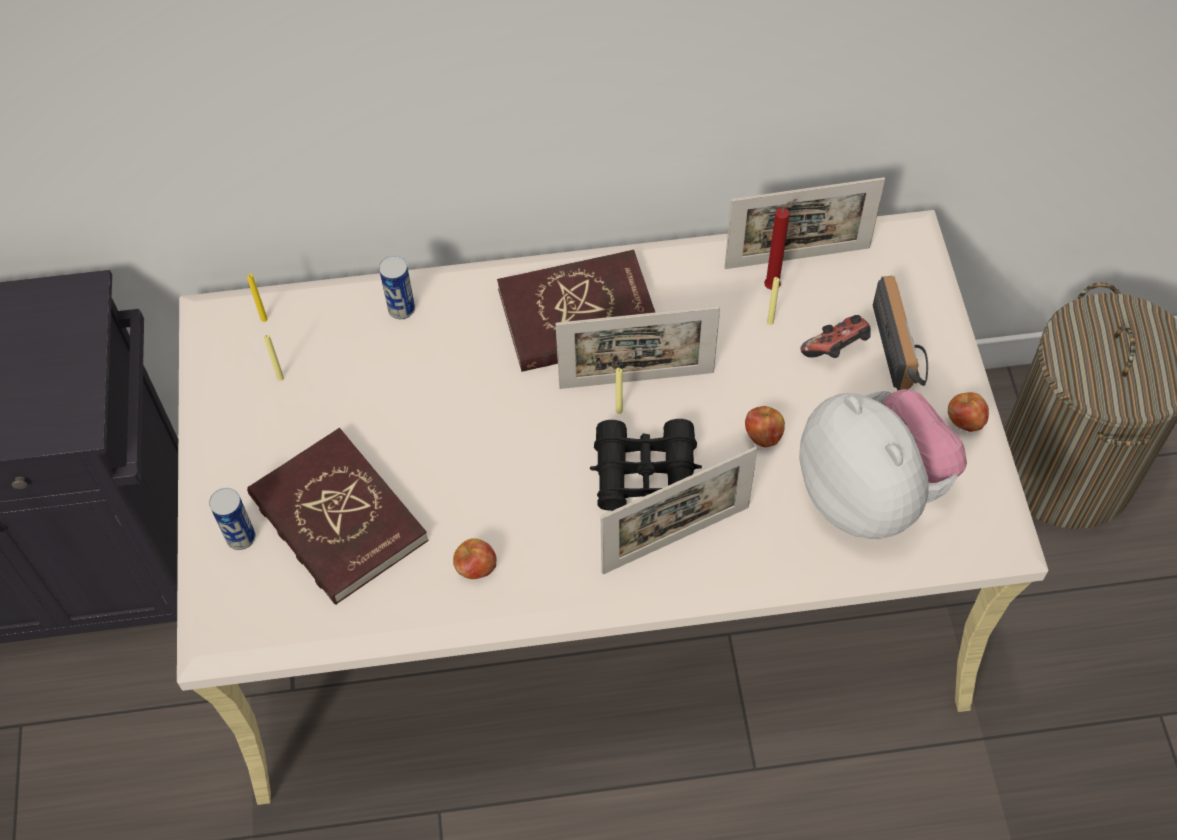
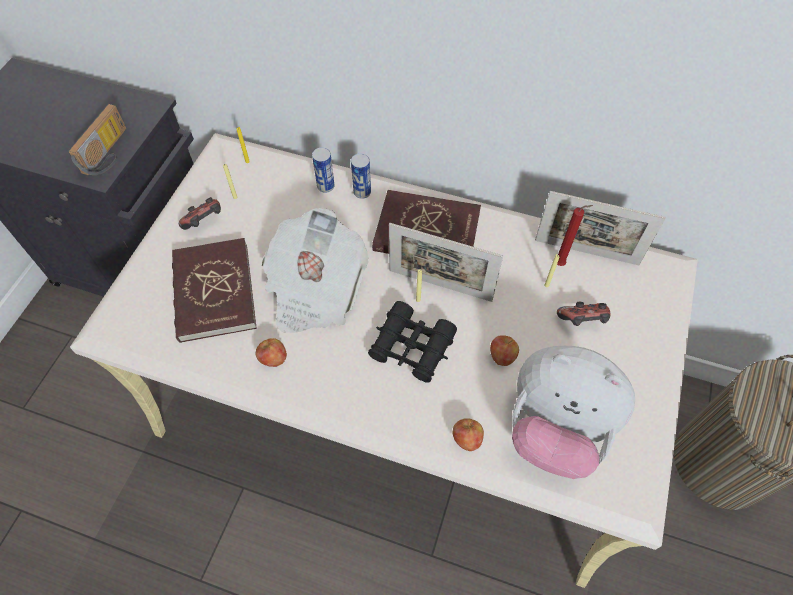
camera: 25 degrees right, 0 degrees up
can [209,488,255,550] -> can moved to [351,153,371,199]
picture frame [601,446,758,574] -> none
plush toy [799,389,967,539] -> plush toy turned 120 degrees clockwise [512,346,635,479]
radio [873,276,928,390] -> radio moved to [68,104,126,175]
apple [948,392,989,432] -> apple moved to [452,418,484,451]
none -> game controller [179,197,221,230]
none -> newspaper [262,208,368,333]

